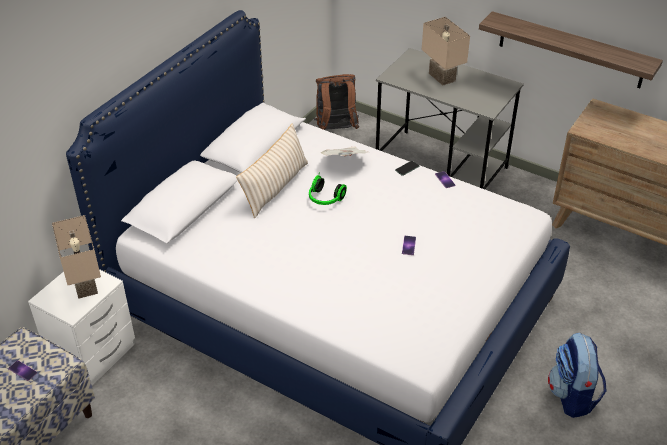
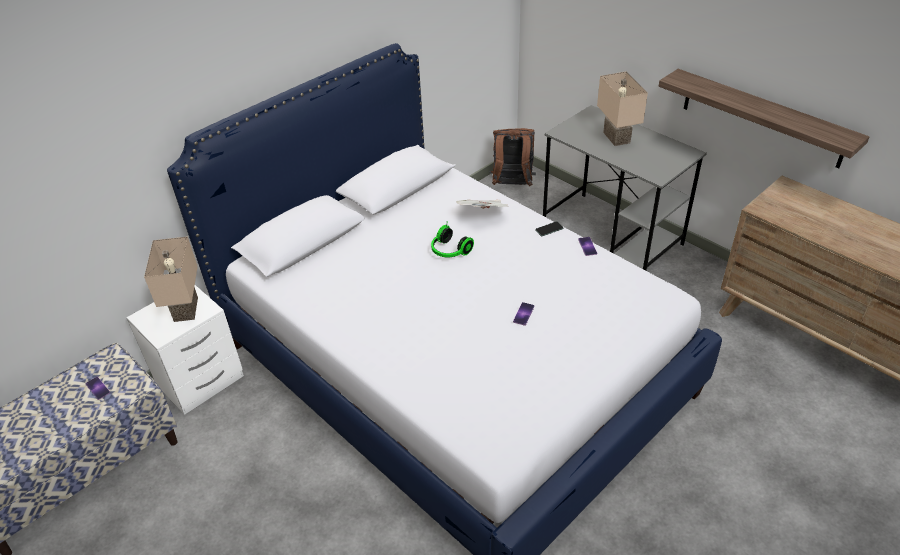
camera: 15 degrees right, 0 degrees up
beige pillow [236,123,308,218] -> none
backpack [548,332,607,418] -> none

